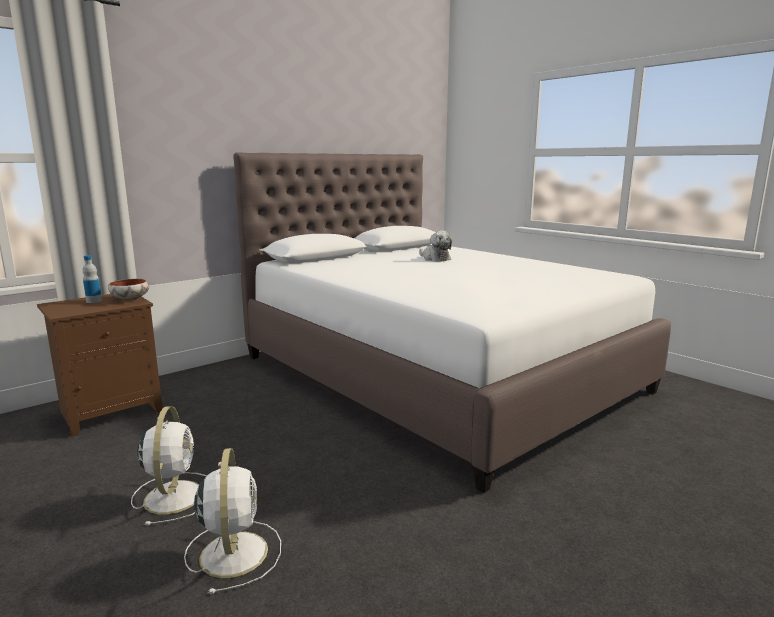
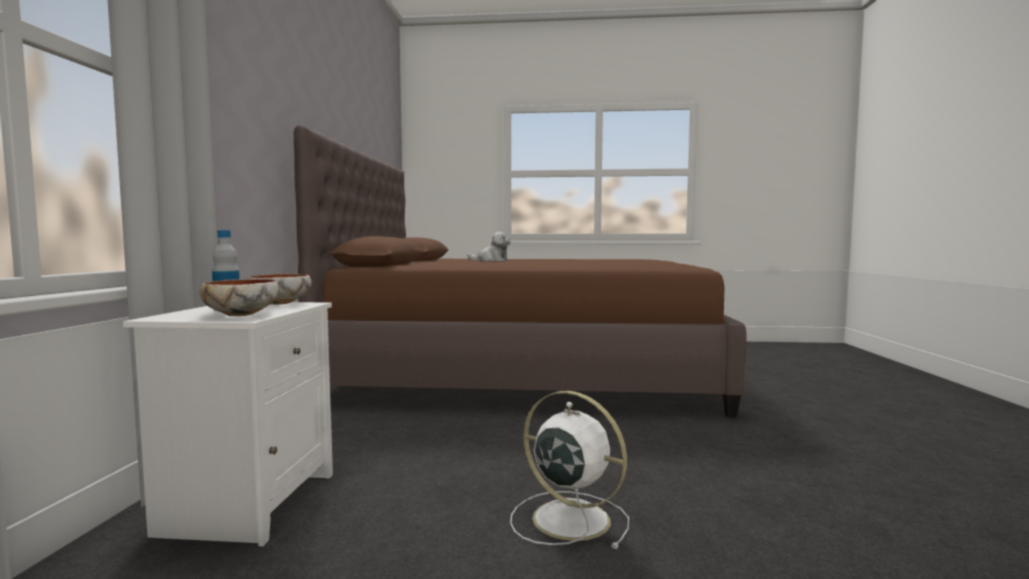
camera: 45 degrees left, 10 degrees down
brown nightstand [37,294,163,437] -> white nightstand [123,302,333,546]
white fan [184,448,281,594] -> none
white bed [233,152,671,493] -> brown bed [294,125,747,418]
none -> bowl [200,279,280,316]

